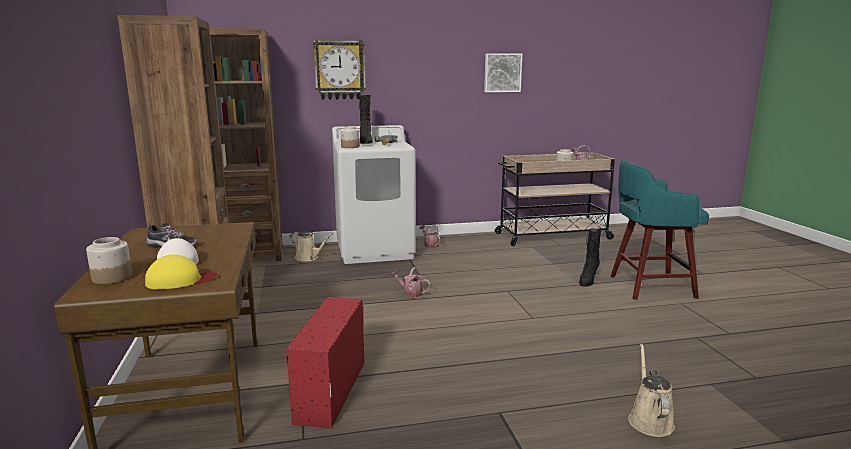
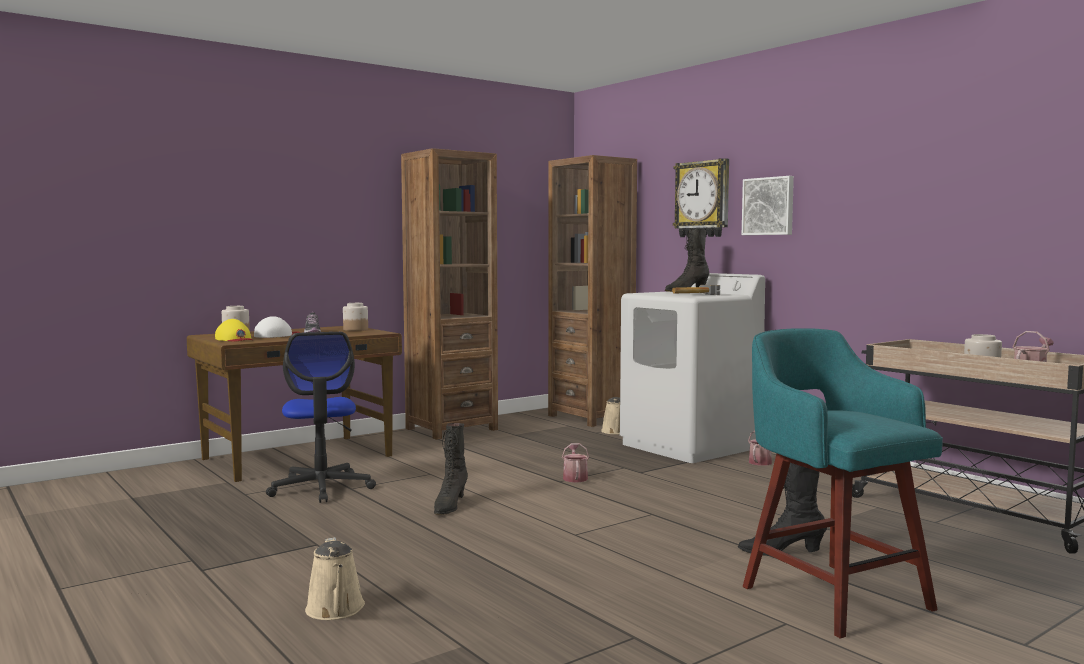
camera: 65 degrees right, 10 degrees down
red storage box [286,297,364,428] -> office chair [266,332,376,503]
jar [341,126,360,148] -> jar moved to [343,303,368,331]
picture [484,53,522,92] -> picture moved to [742,176,794,235]
beige watering can [628,343,675,437] -> beige watering can turned 90 degrees clockwise [305,537,365,620]
none -> black boot [434,423,468,515]

